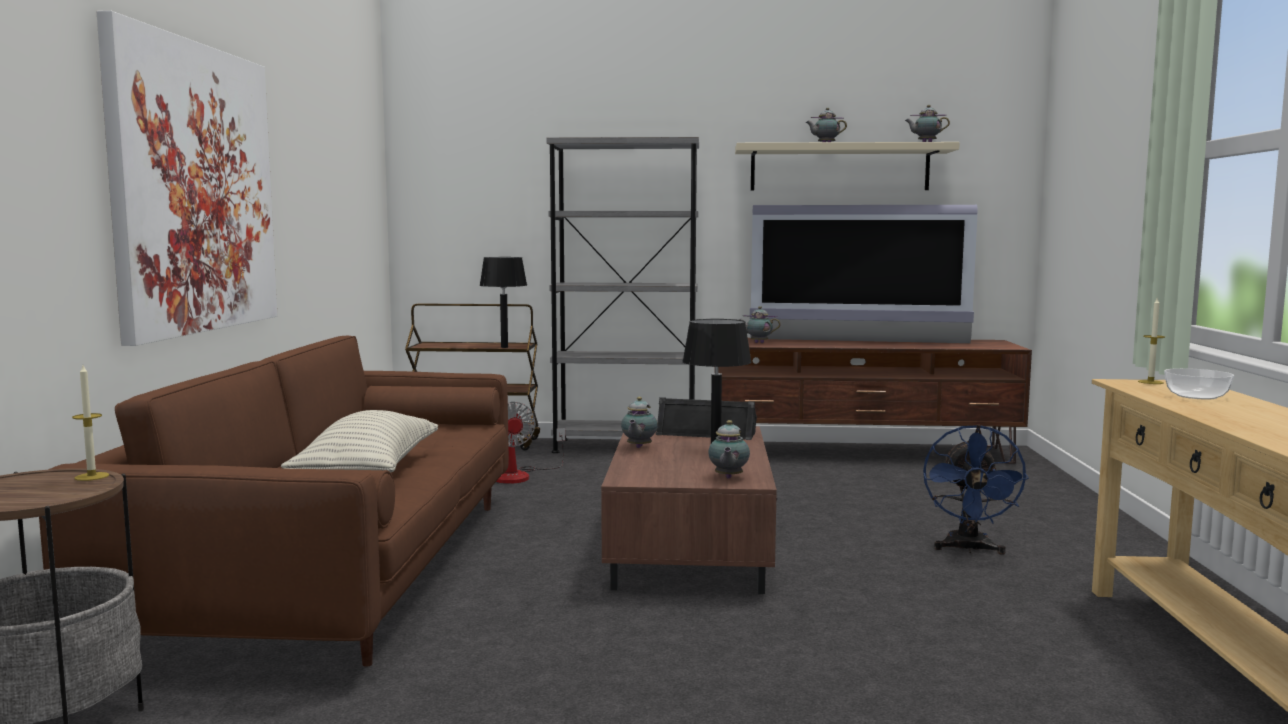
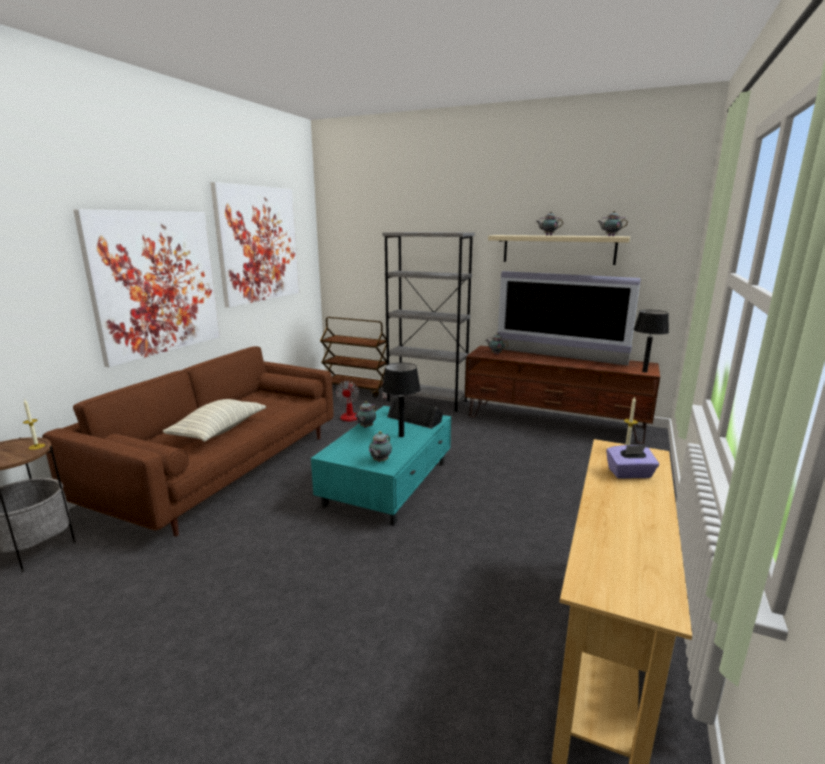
camera: 20 degrees right, 10 degrees up
black table lamp [479,257,527,348] -> black table lamp moved to [633,310,669,372]
brown coffee table [601,426,777,594] -> turquoise coffee table [311,406,451,526]
blue fan [923,425,1029,555] -> none
bowl [1164,368,1234,400] -> purple tissue box [606,445,659,479]
none -> picture [211,182,299,308]

